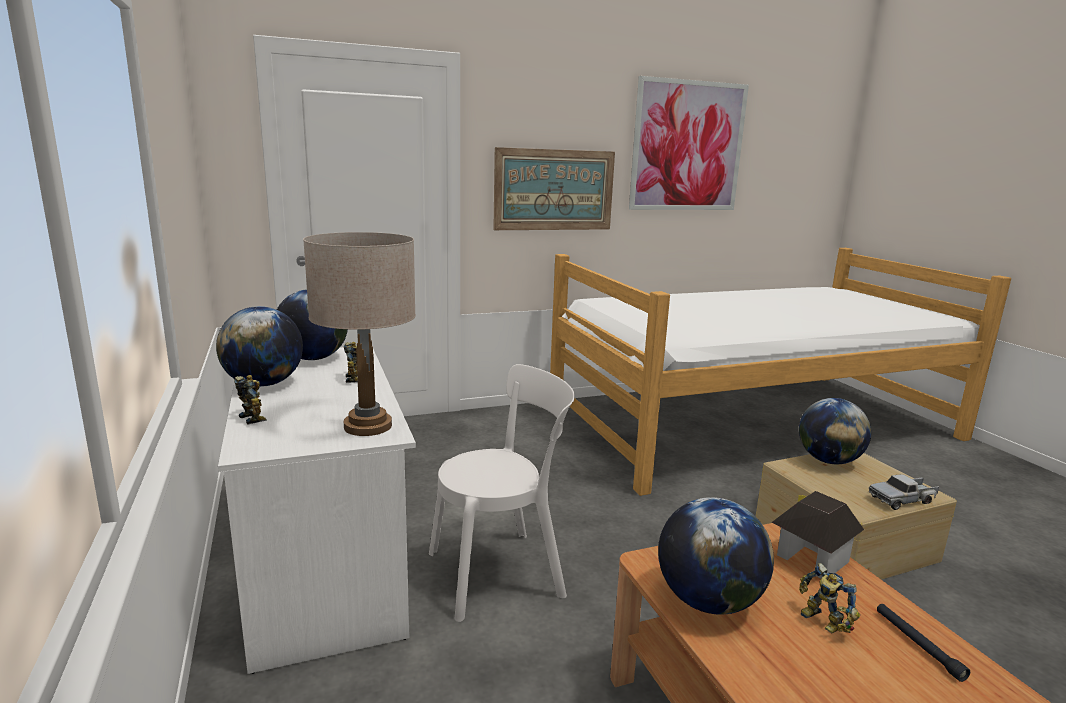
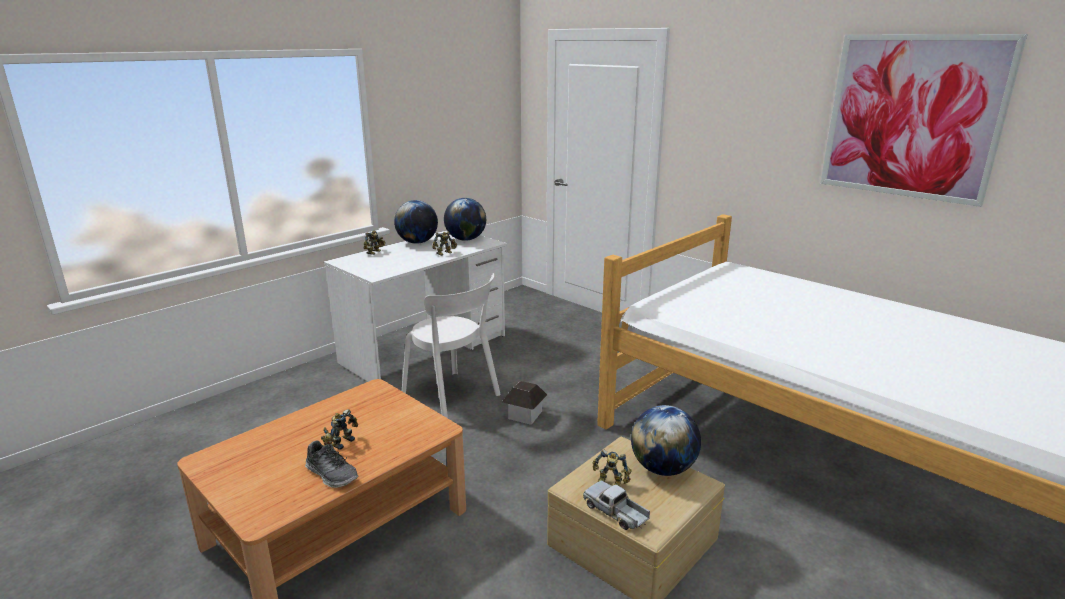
camera: 65 degrees right, 5 degrees up
beige table lamp [303,232,416,436] -> none
picture [493,147,615,230] -> none
globe [658,497,774,615] -> none
toy house [772,491,864,578] -> toy house moved to [502,381,547,425]
black flashlight [877,604,970,682] -> shoe [305,441,359,488]
none -> toy robot [592,449,632,486]

